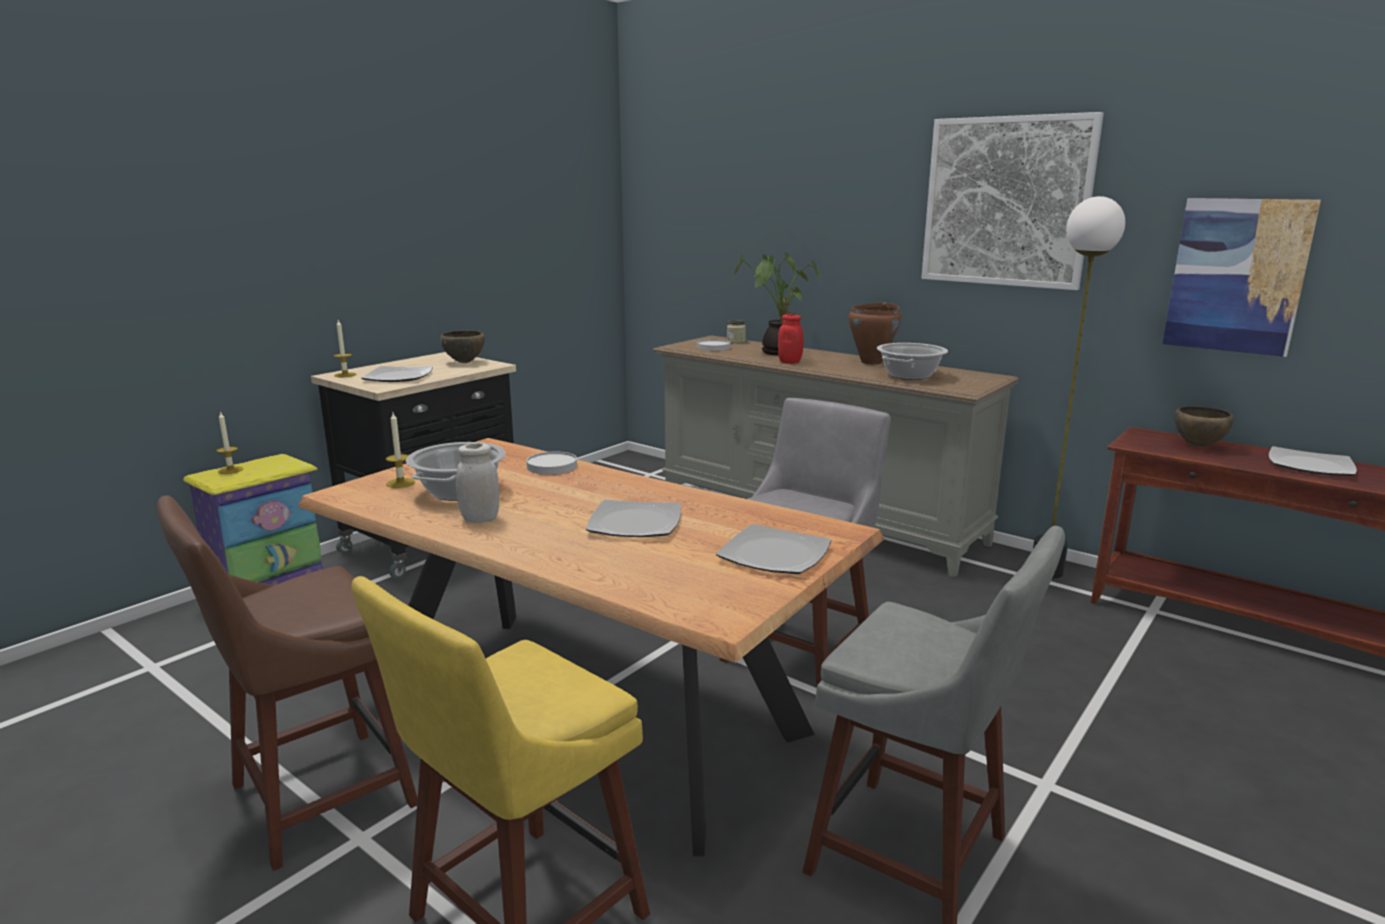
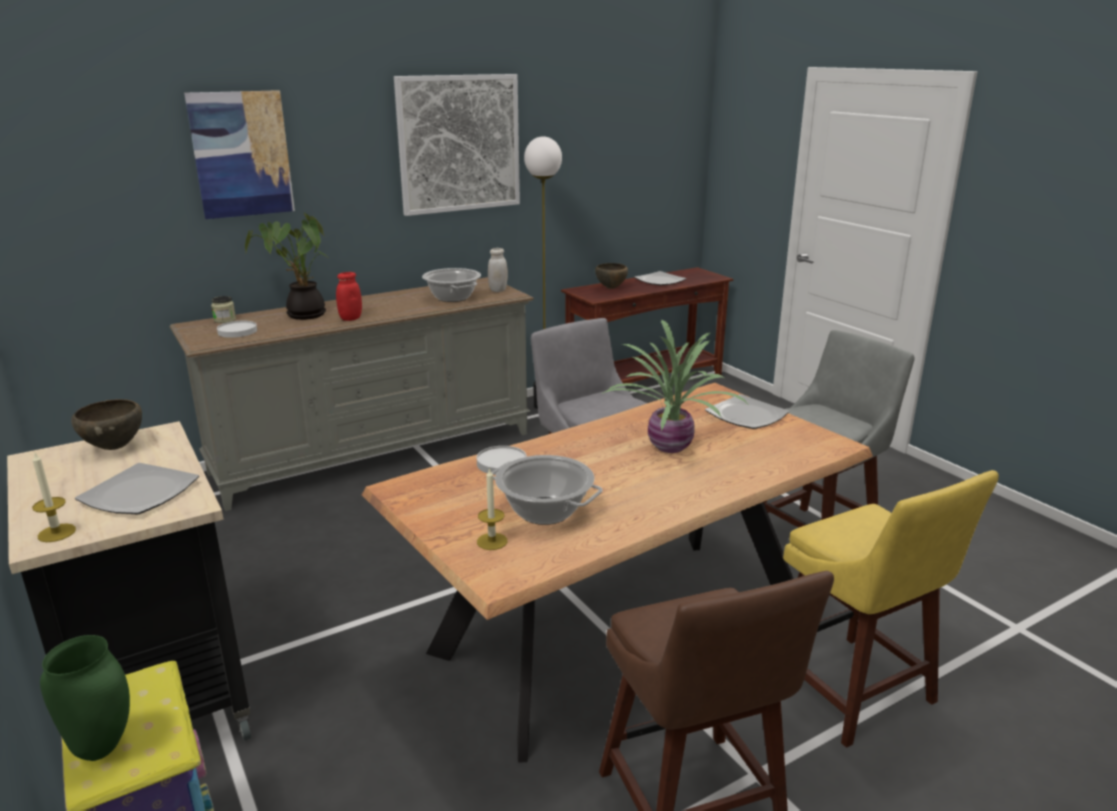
camera: 70 degrees left, 5 degrees up
candle [216,411,244,474] -> green vase [40,635,130,761]
white jar [456,443,499,523] -> white jar moved to [488,248,508,292]
plate [586,500,681,537] -> potted plant [603,320,749,453]
brown cooking pot [848,302,901,365] -> none
picture [1163,198,1321,357] -> picture moved to [184,90,295,219]

